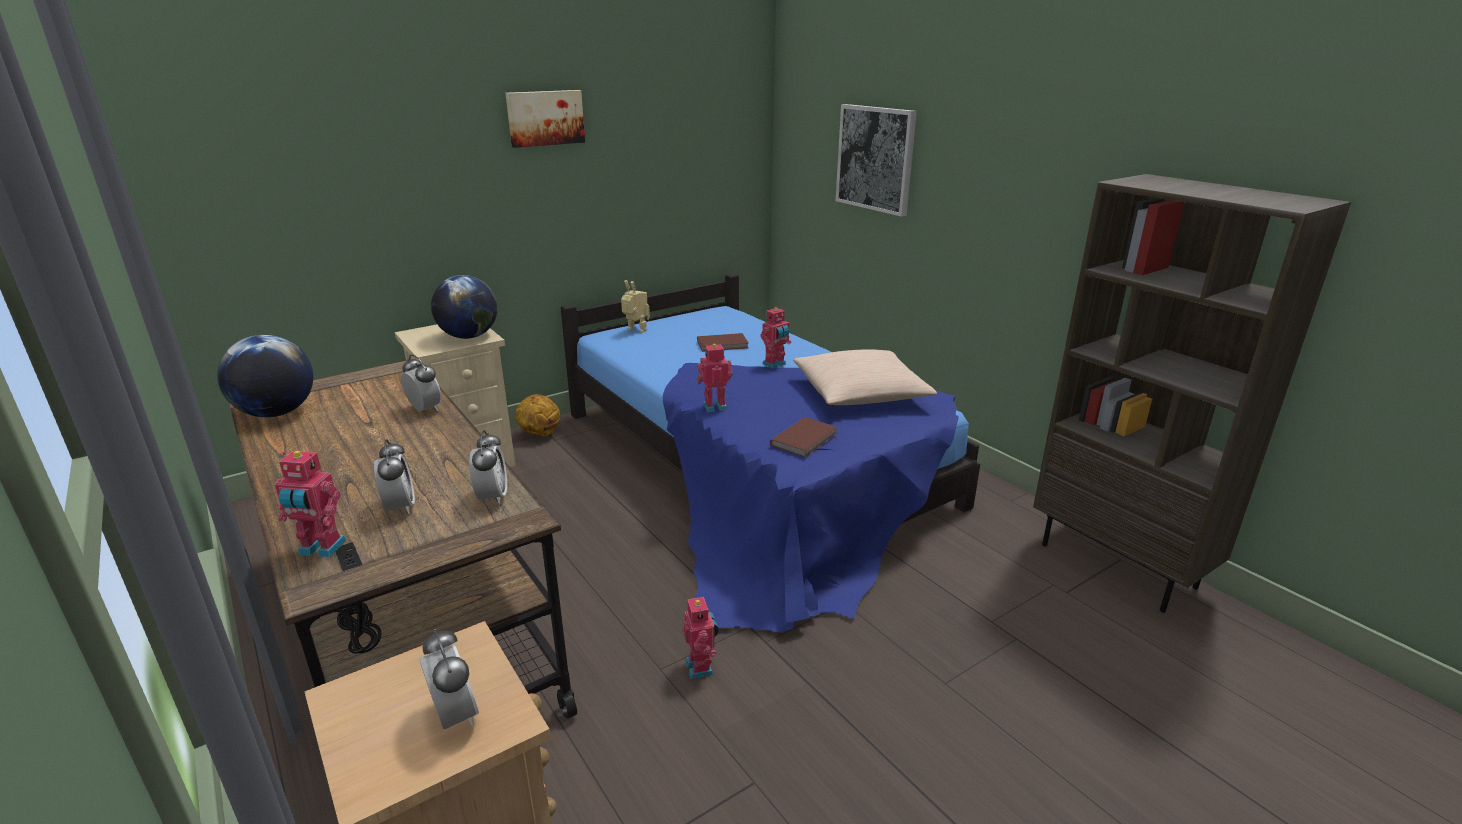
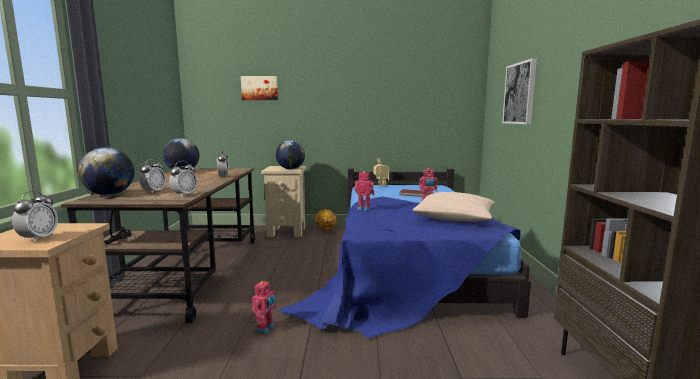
camera: 35 degrees right, 15 degrees down
toy robot [274,451,346,557] -> globe [78,147,134,195]
picture [505,90,585,148] -> picture moved to [241,76,278,100]
brown book [770,417,838,457] -> none

